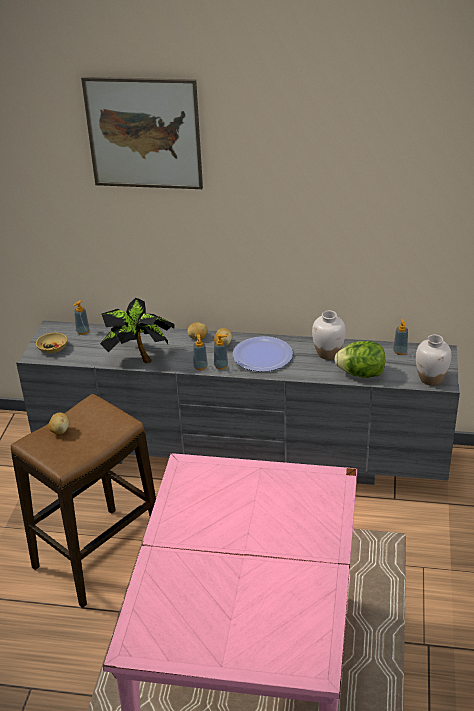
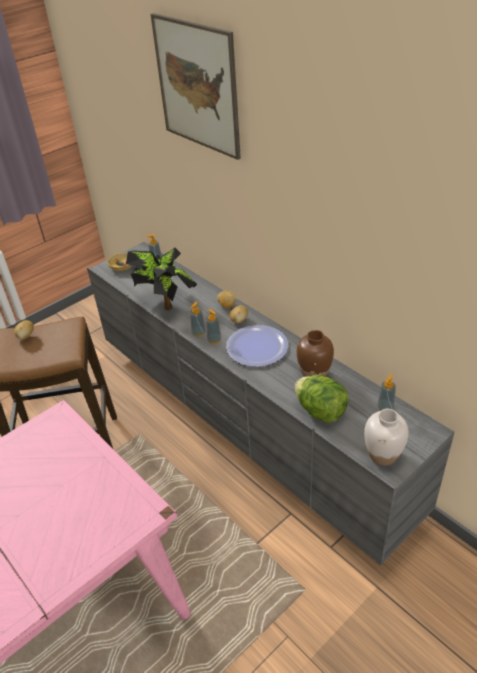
camera: 40 degrees right, 5 degrees up
white vase [312,311,346,360] -> brown vase [297,330,334,377]

